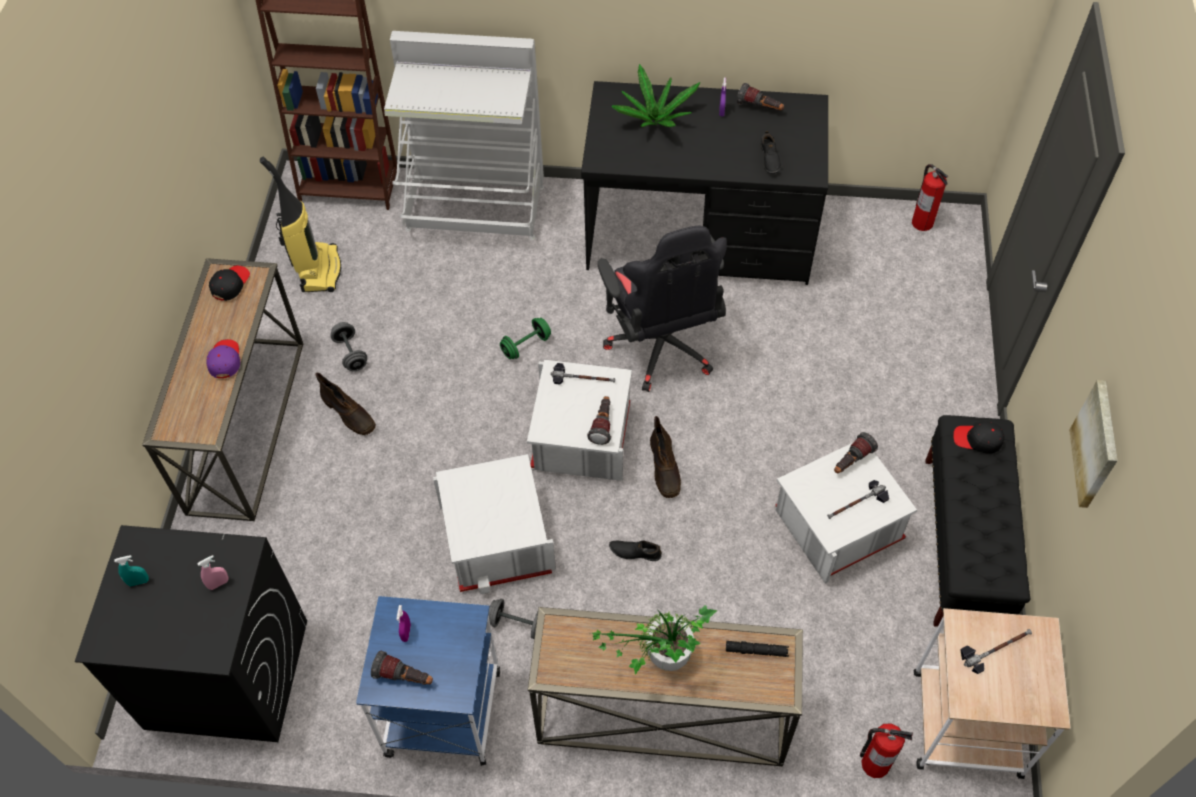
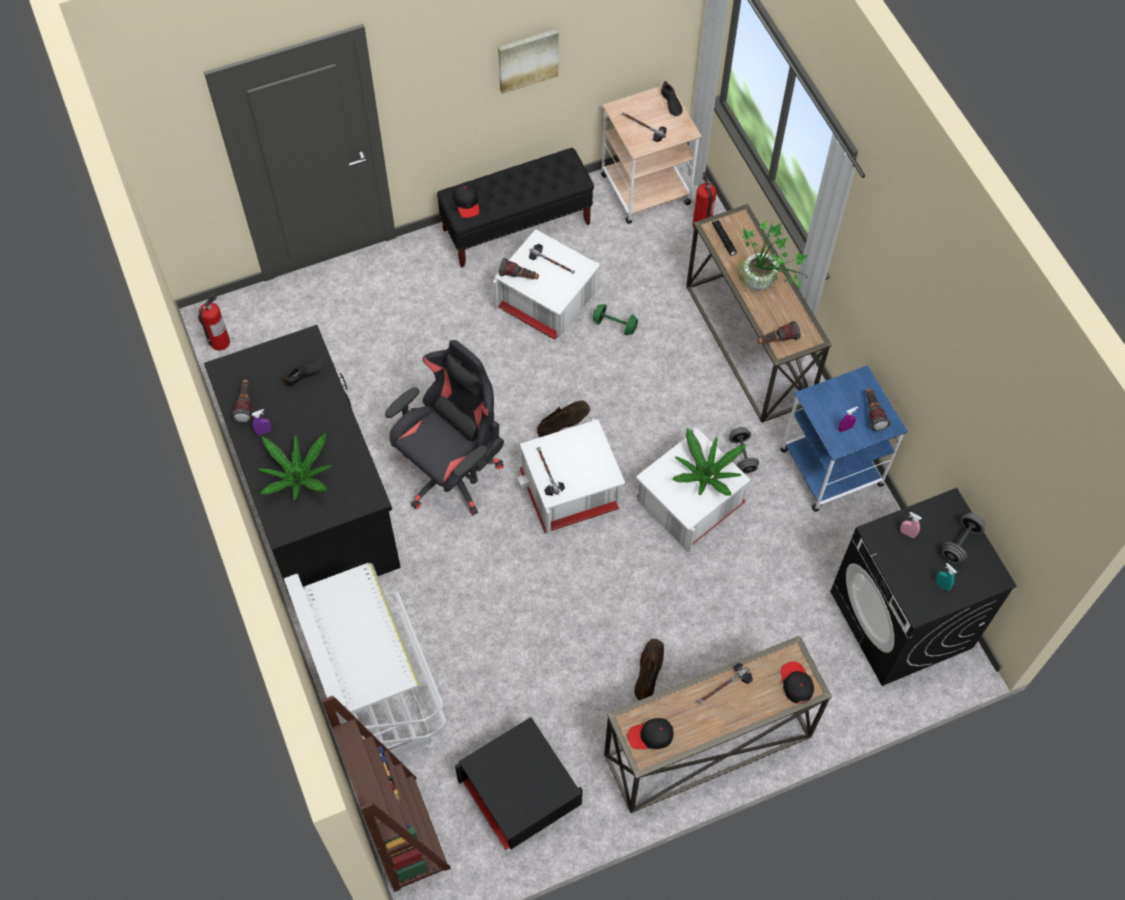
camera: 120 degrees left, 5 degrees up
purple cap [207,339,240,378] -> hammer [698,663,753,704]
vacuum cleaner [260,157,341,292] -> black storage box [455,717,583,850]
grey dumbbell [330,322,367,371] -> grey dumbbell moved to [942,513,985,564]
green dumbbell [500,318,551,359] -> green dumbbell moved to [593,304,638,335]
flashlight [587,396,611,445] -> flashlight moved to [757,321,801,344]
black shoe [609,540,662,561] -> black shoe moved to [661,81,683,116]
none -> potted plant [672,428,746,496]
none -> black cap [781,662,814,703]

